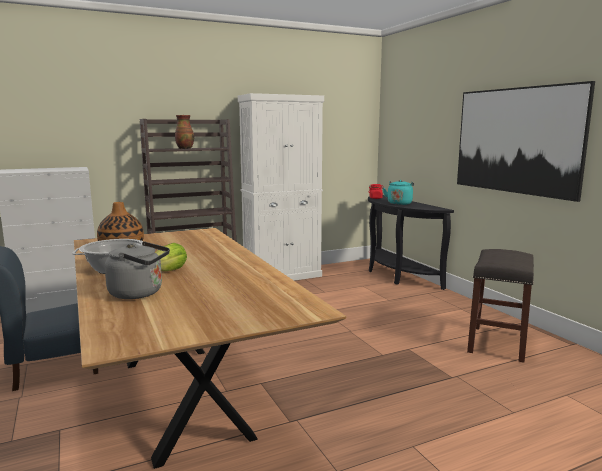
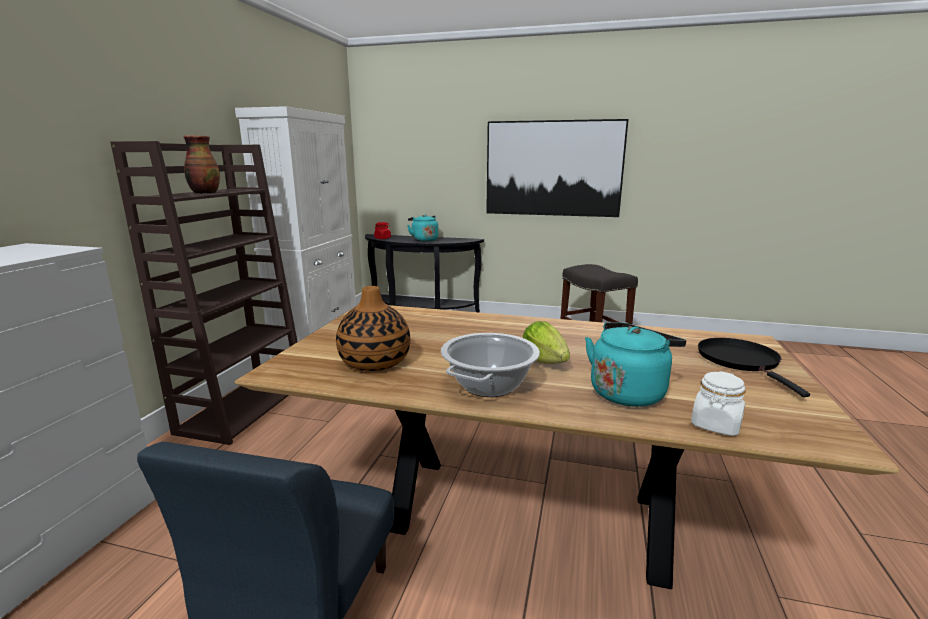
camera: 50 degrees left, 5 degrees up
grey kettle [105,241,170,299] -> turquoise kettle [585,322,686,407]
none -> white jar [691,371,745,436]
none -> black frying pan [698,338,810,397]

